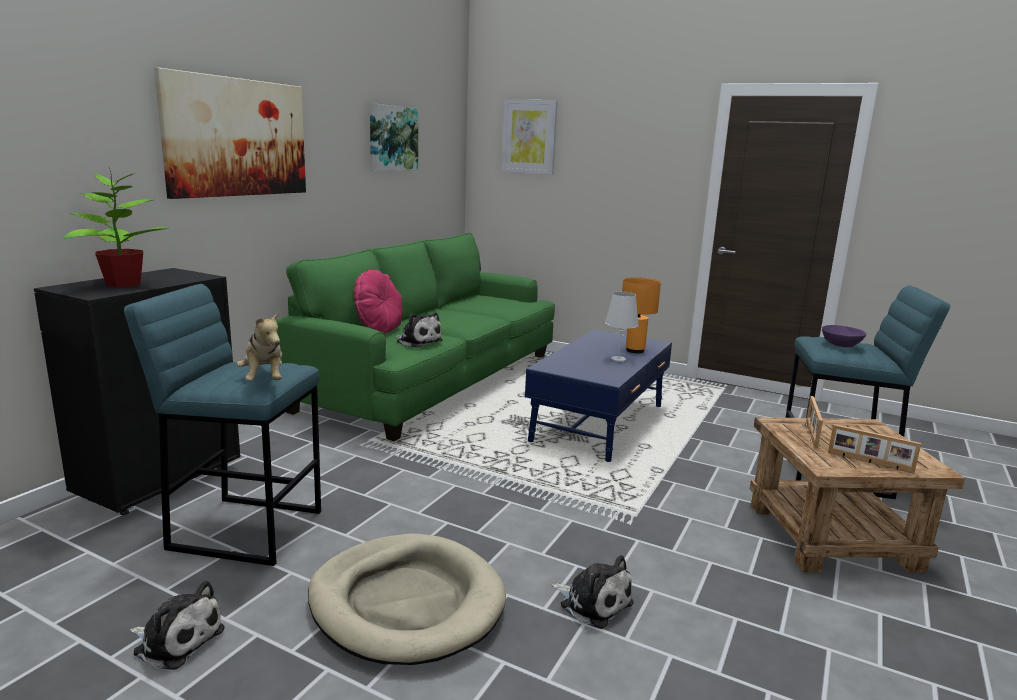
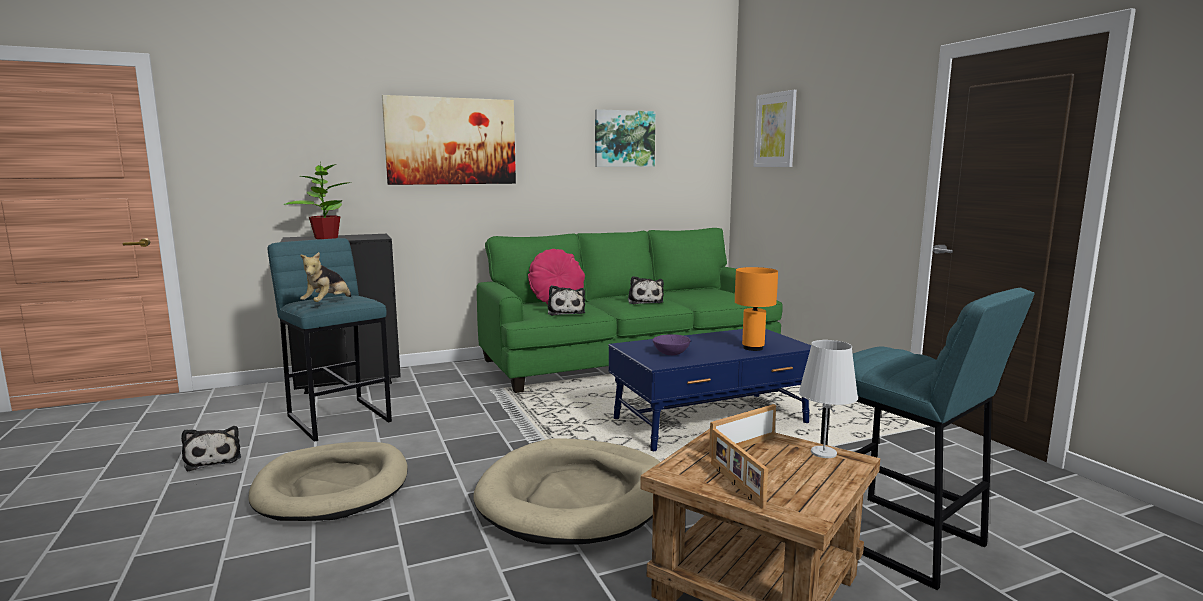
camera: 40 degrees right, 5 degrees down
plush toy [551,555,634,629] -> plush toy moved to [628,276,664,304]
white table lamp [605,292,639,362] -> white table lamp moved to [798,340,858,458]
purple bowl [822,325,867,347] -> purple bowl moved to [653,334,691,355]
none -> beige dog bed [474,439,660,545]

